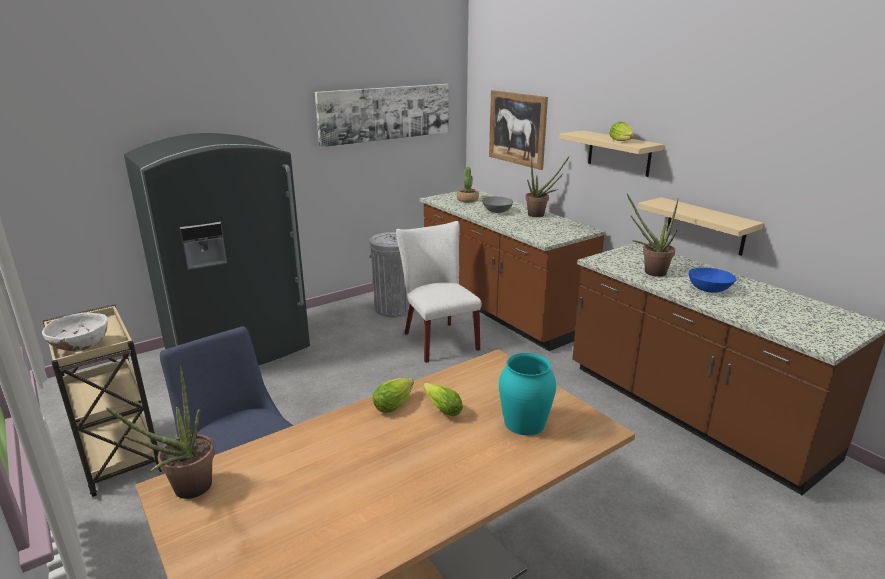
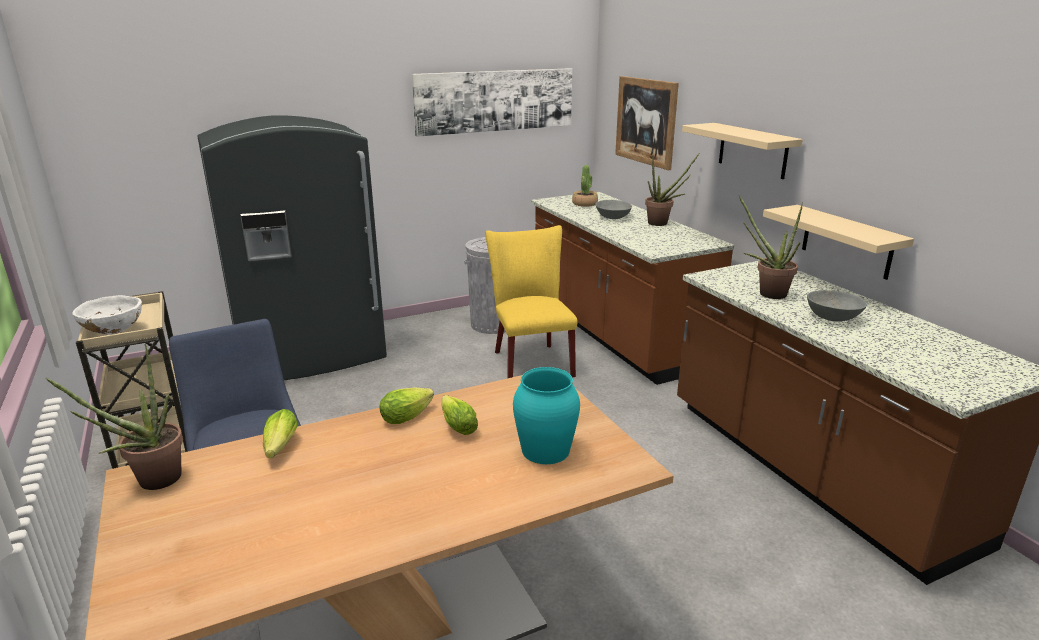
camera: 10 degrees right, 0 degrees up
white chair [396,221,482,363] -> yellow chair [486,225,578,378]
lettuce [609,121,635,141] -> lettuce moved to [263,409,298,458]
blue bowl [688,267,736,293] -> grey bowl [807,290,867,322]

